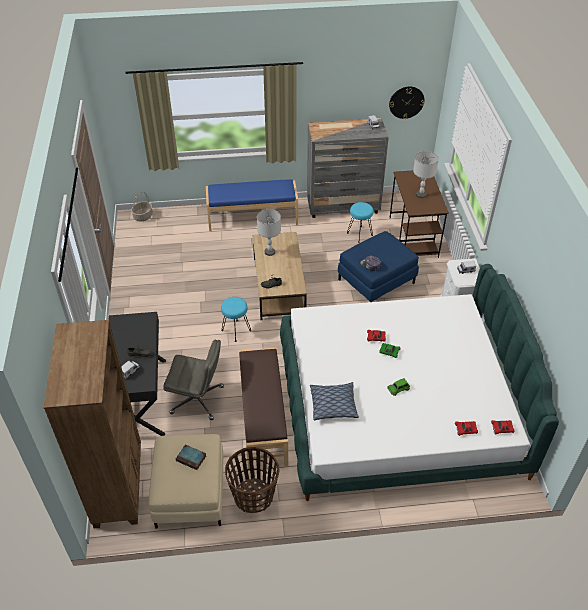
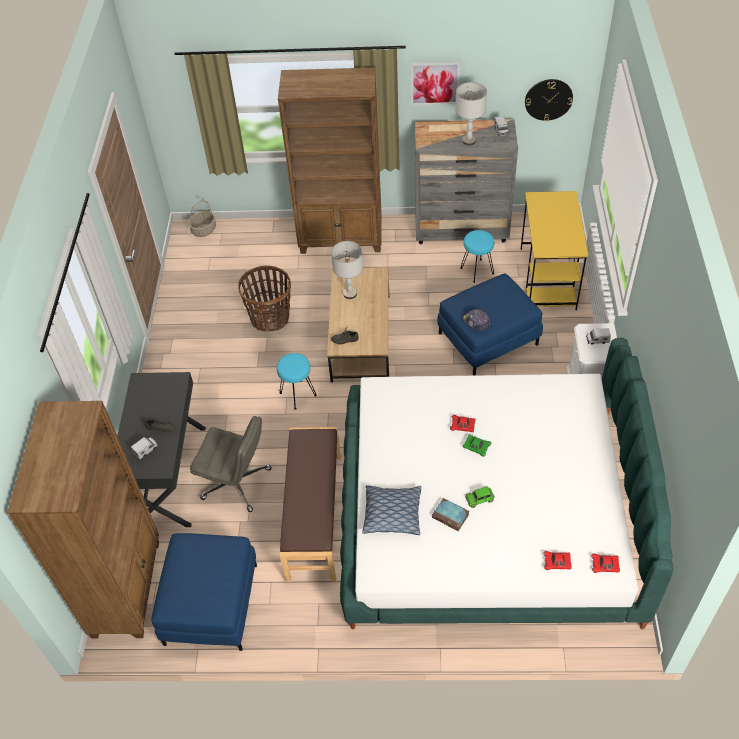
camera: 10 degrees right, 5 degrees up
beige ottoman [149,434,223,528] -> blue ottoman [151,533,257,651]
book [176,444,206,470] -> book moved to [432,498,469,531]
blue bench [206,179,298,231] -> brown bookcase [278,67,382,254]
basket [225,447,279,513] -> basket moved to [238,266,291,332]
brown desk [390,171,449,258] -> yellow desk [521,191,588,311]
grey table lamp [413,151,439,198] -> grey table lamp moved to [455,82,487,145]
none -> picture [411,62,460,105]

